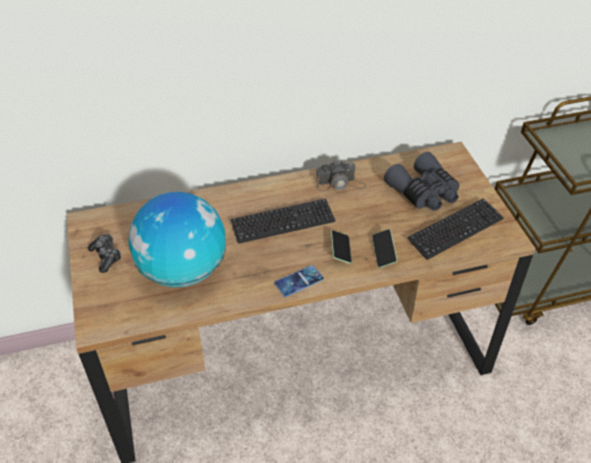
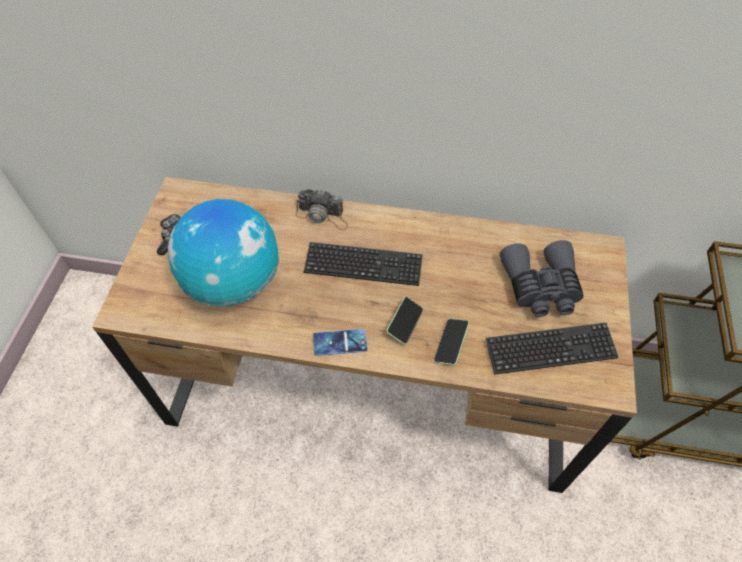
camera: 25 degrees right, 10 degrees up
camera [316,161,366,191] -> camera moved to [296,189,348,230]

